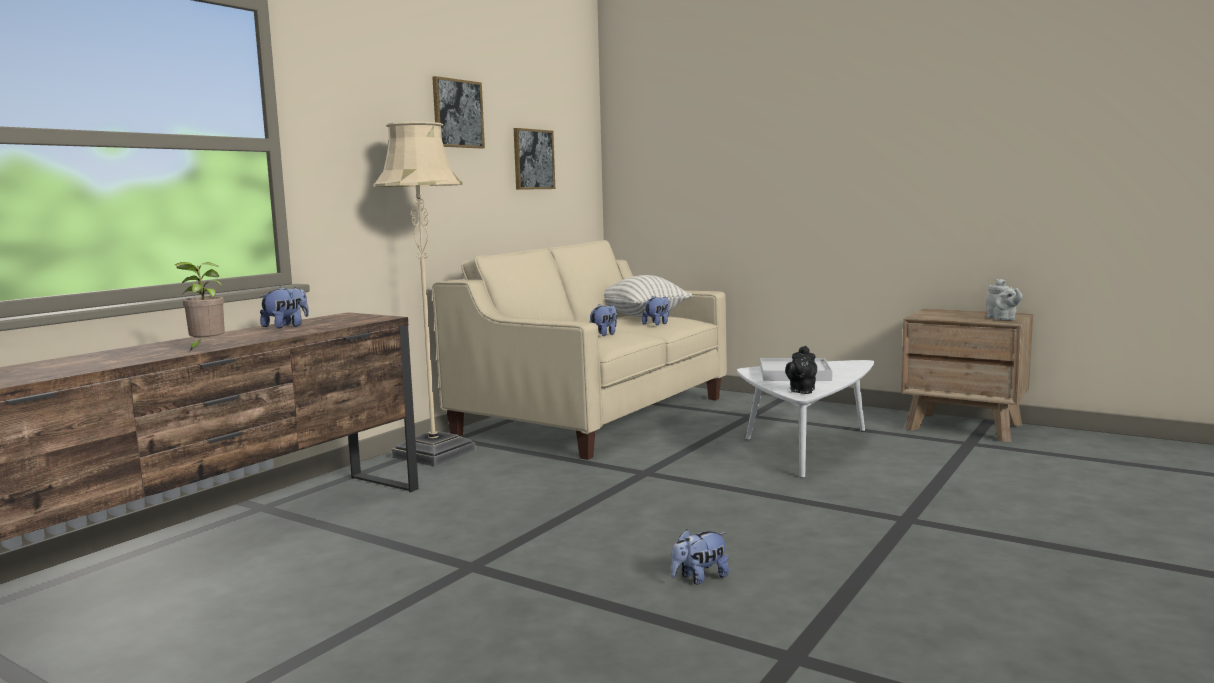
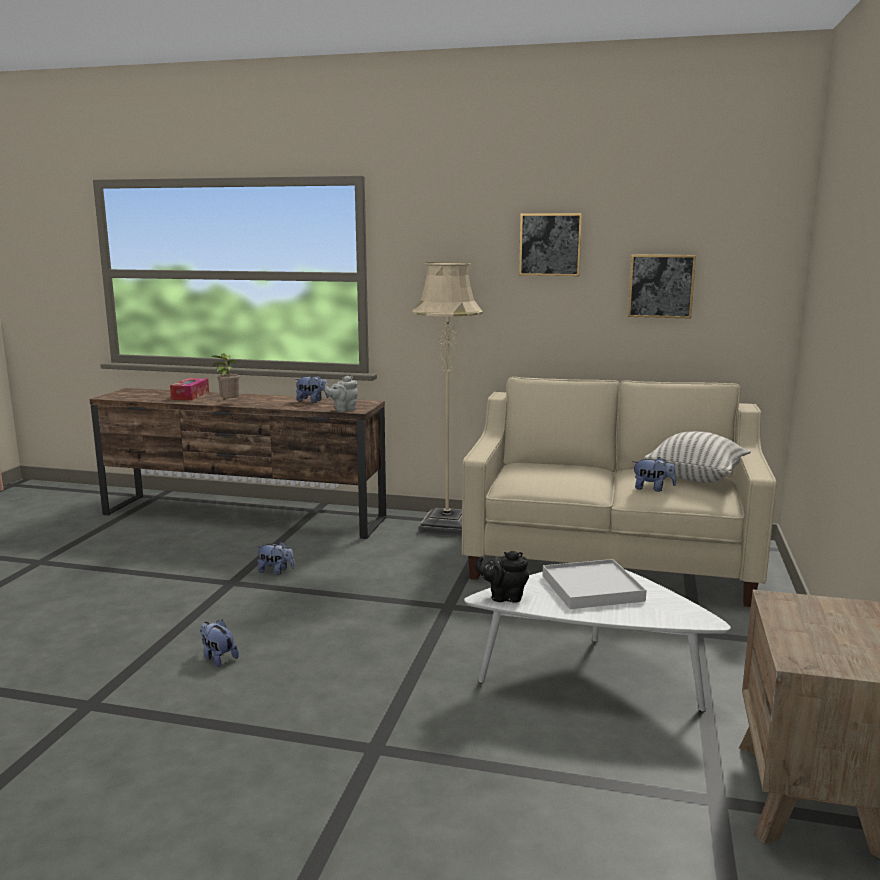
camera: 70 degrees right, 5 degrees up
plush toy [590,304,617,336] -> plush toy moved to [256,541,295,575]
grey teapot [986,279,1023,320] -> grey teapot moved to [325,376,358,412]
none -> tissue box [170,378,209,400]

